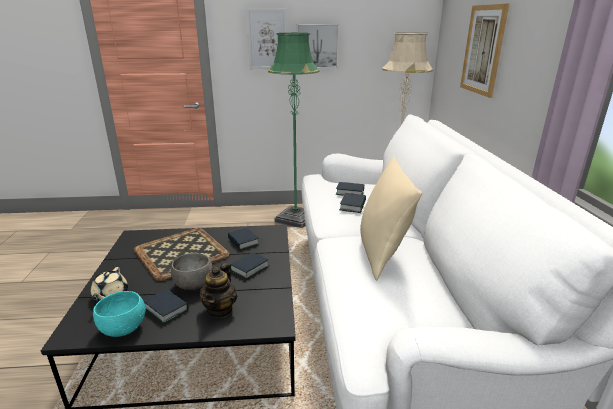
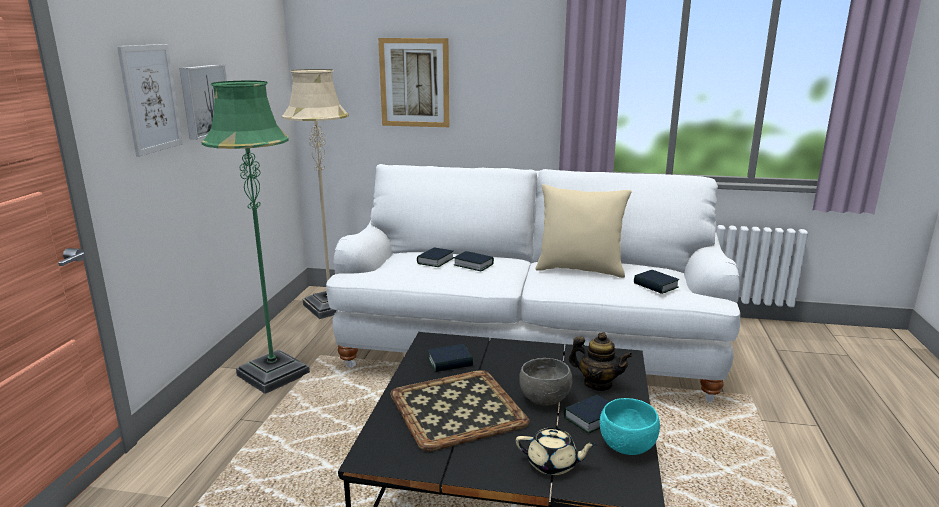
camera: 75 degrees left, 5 degrees down
book [230,252,269,279] -> book moved to [634,270,679,294]

